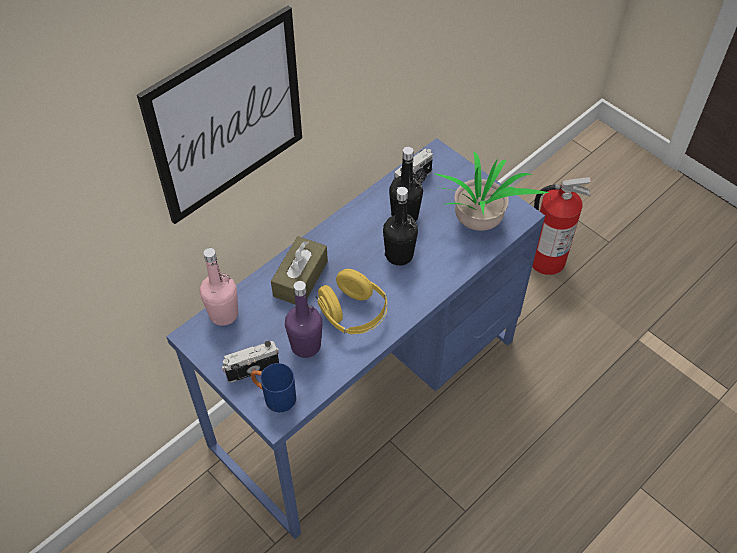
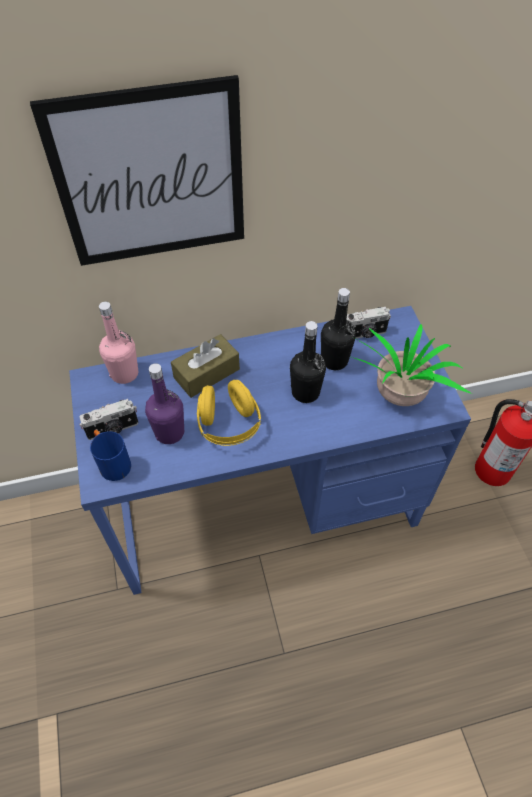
camera: 30 degrees right, 0 degrees up
camera [222,341,279,383] -> camera turned 150 degrees clockwise [79,399,139,440]

